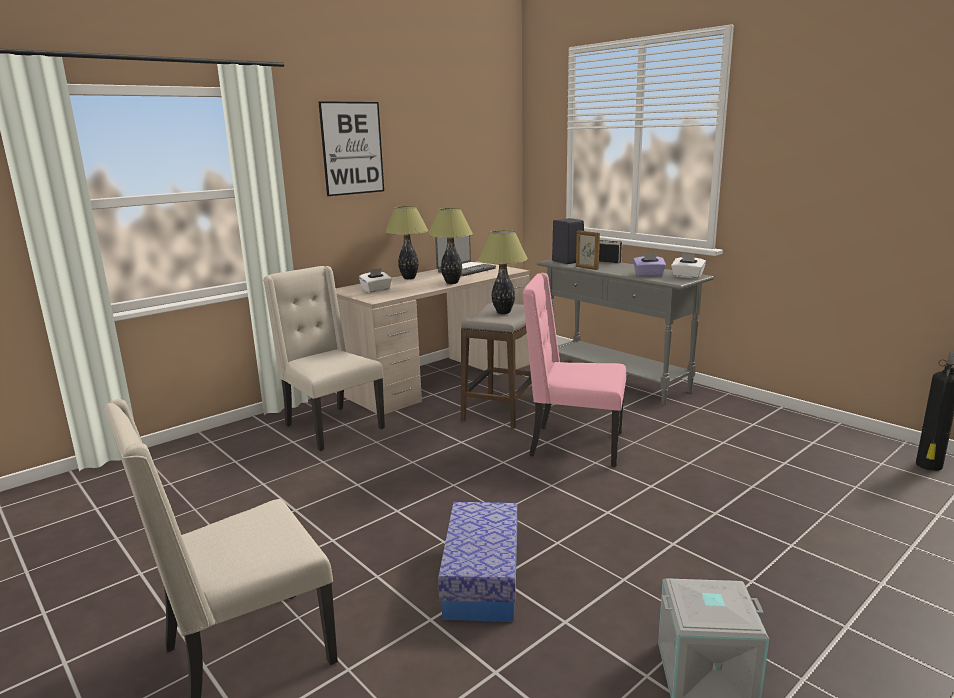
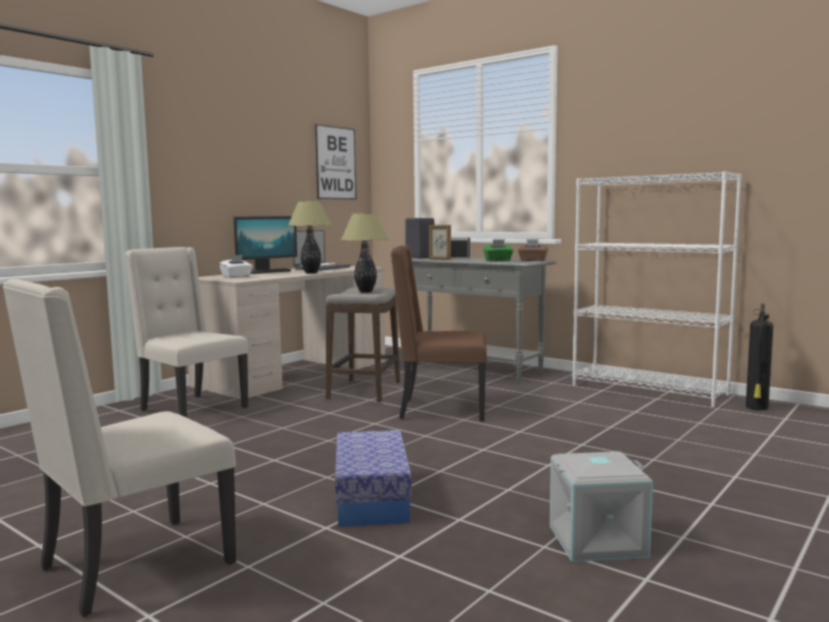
camera: 10 degrees left, 10 degrees down
picture [319,101,384,196] -> picture moved to [315,124,356,200]
table lamp [385,206,428,279] -> monitor [233,216,297,274]
pink chair [523,273,626,467] -> brown chair [391,246,487,421]
purple tissue box [633,253,666,277] -> green tissue box [483,239,513,261]
white tissue box [671,253,706,278] -> brown tissue box [518,239,548,261]
none -> white bookcase [572,171,742,407]

